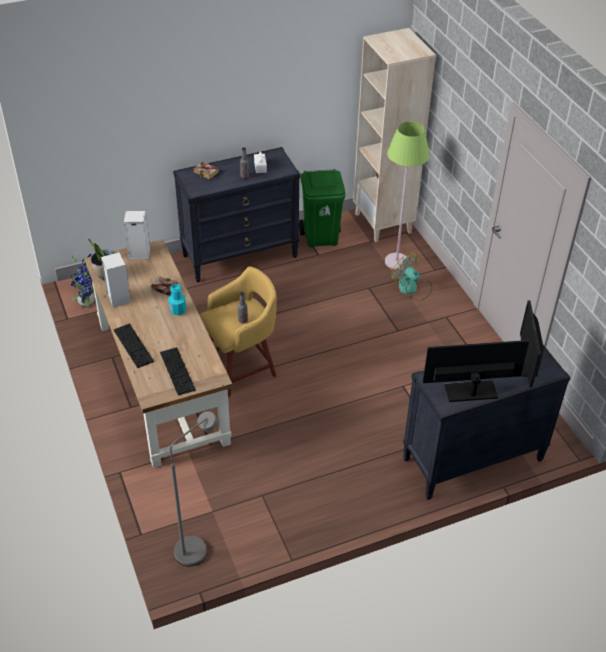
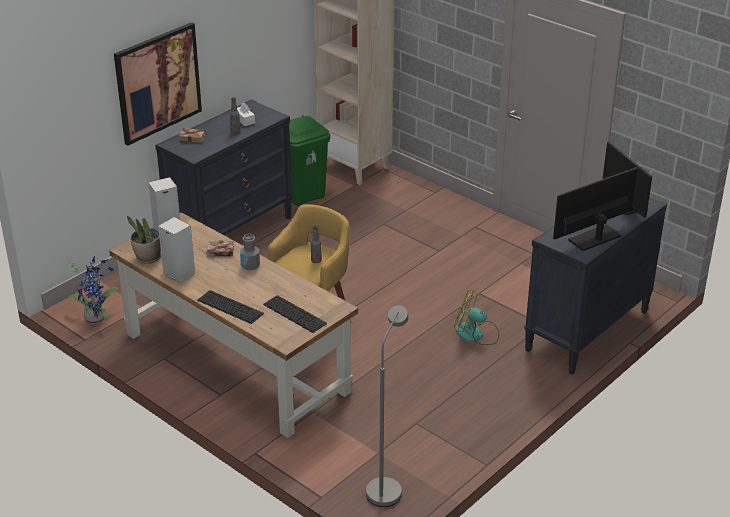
camera: 25 degrees left, 10 degrees down
turquoise bottle [168,284,186,315] -> grey bottle [240,233,260,270]
green floor lamp [385,121,429,270] -> none
fan [391,252,432,301] -> fan moved to [454,290,499,345]
none -> picture [114,22,202,145]

